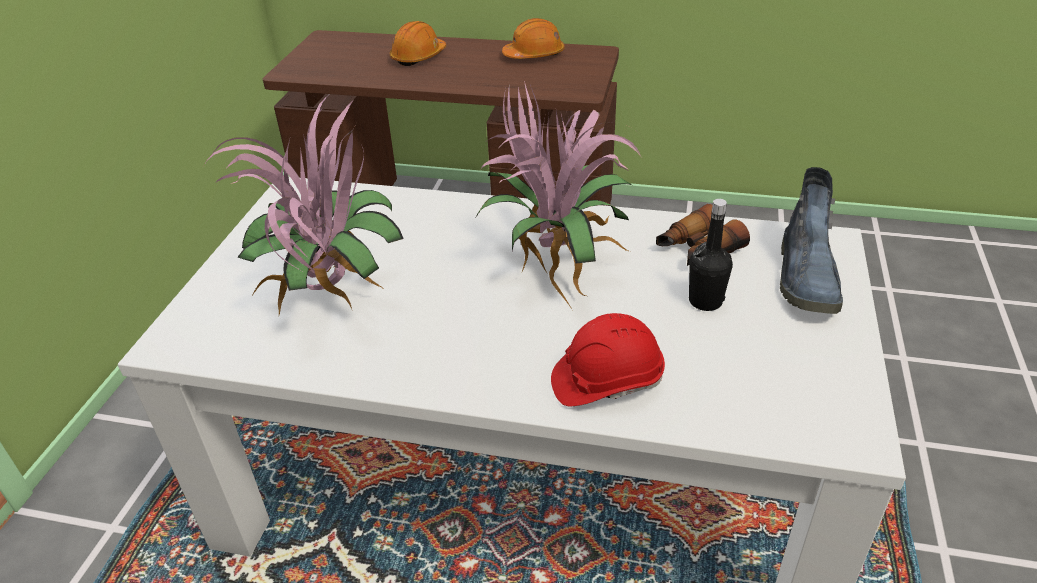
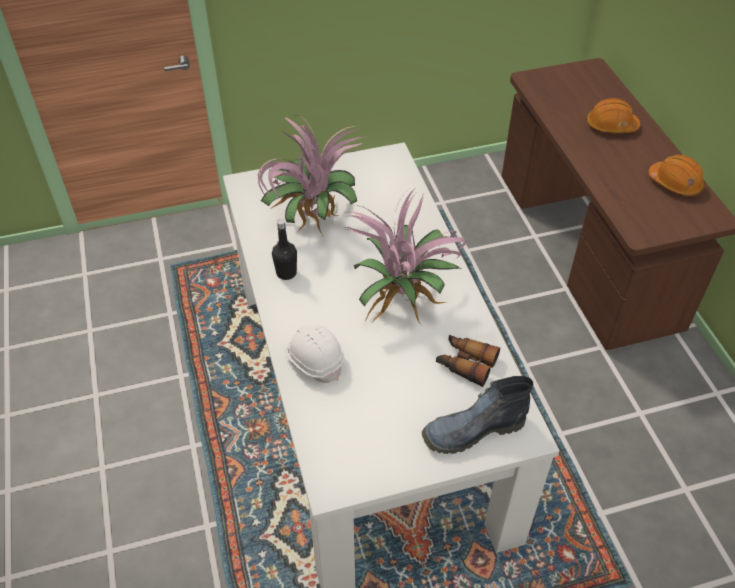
camera: 60 degrees right, 10 degrees up
red hard hat [551,313,665,406] -> white hard hat [284,325,344,383]
black bottle [689,199,733,311] -> black bottle moved to [272,219,297,280]

